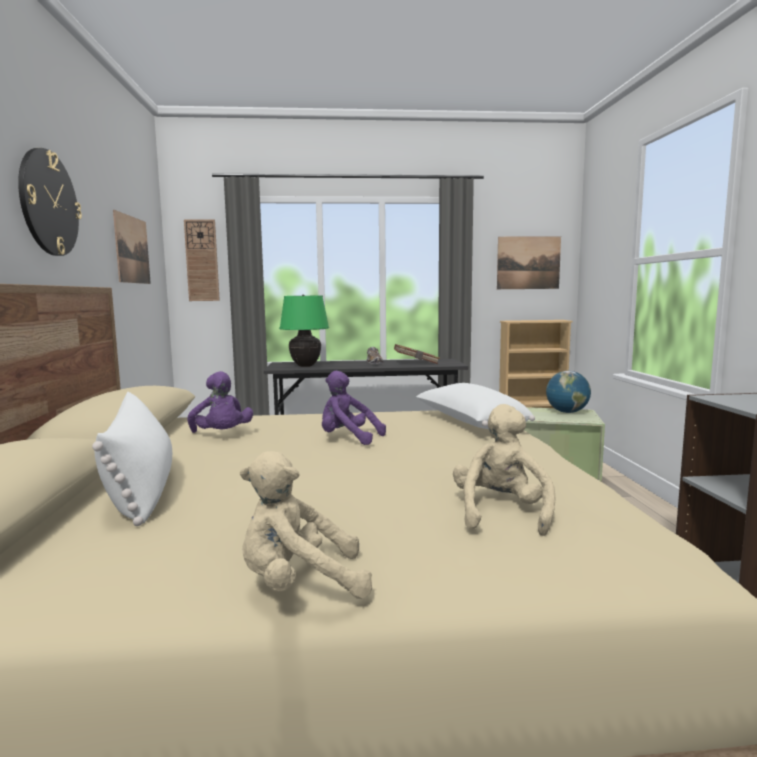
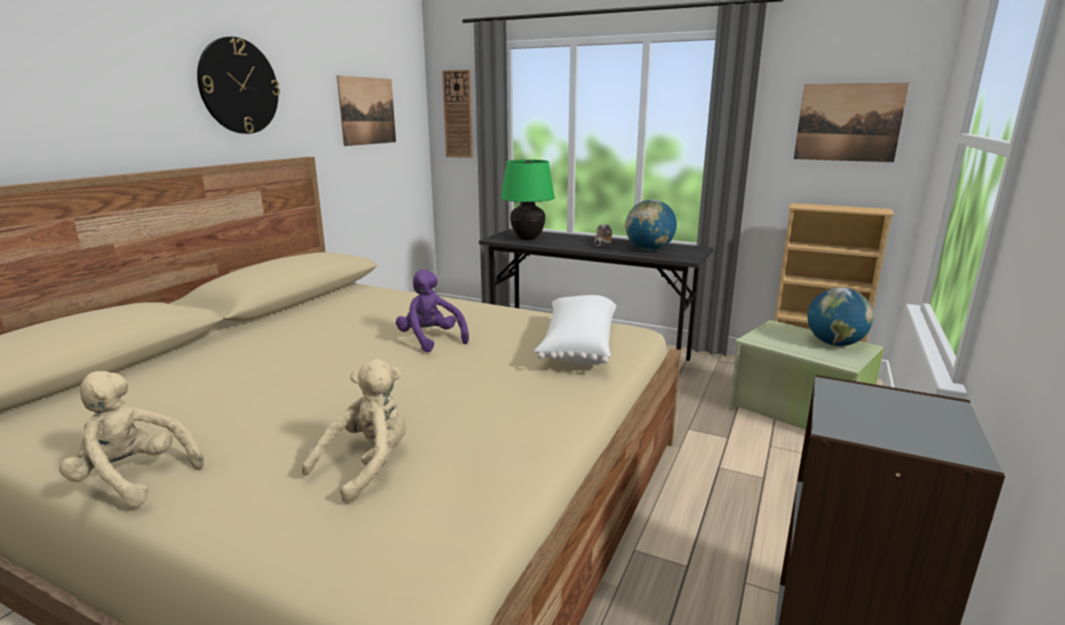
camera: 30 degrees right, 10 degrees up
white pillow [92,392,172,526] -> none
purple plush toy [187,371,253,433] -> none
brown book [394,344,440,364] -> globe [625,200,677,251]

